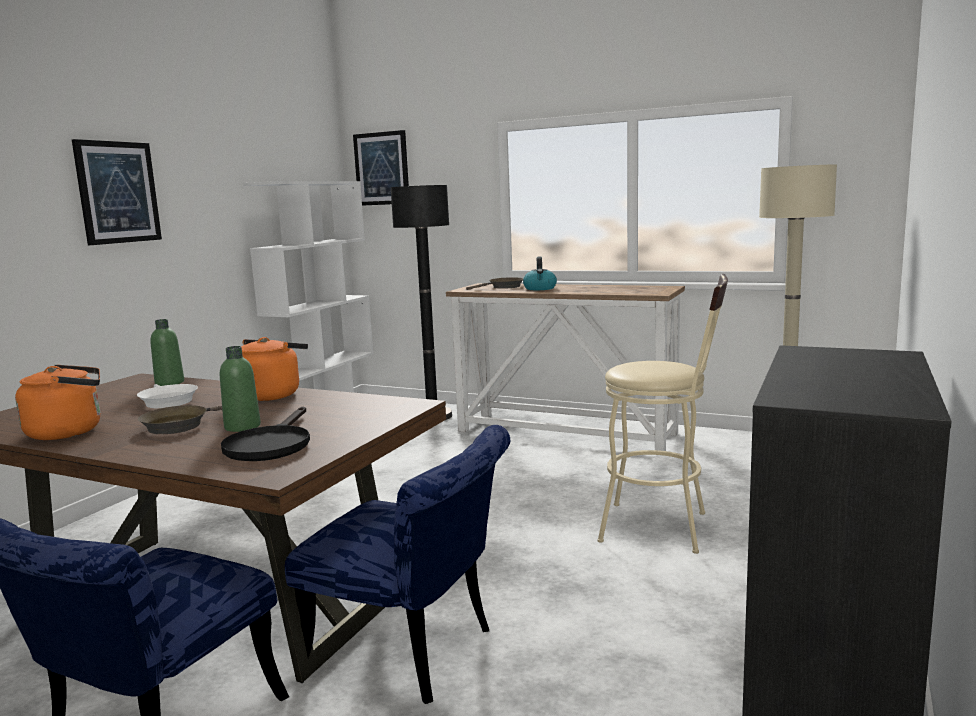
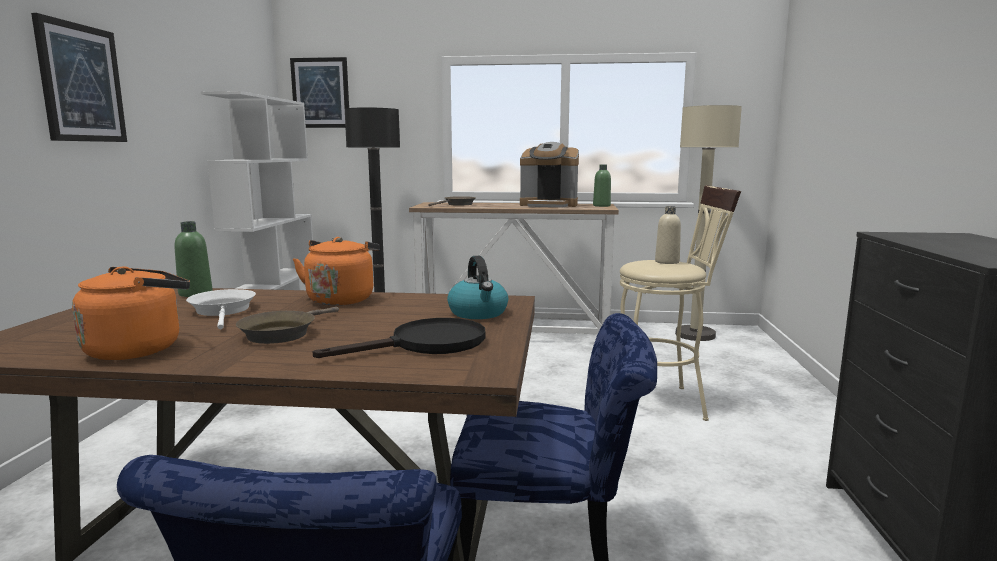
camera: 20 degrees left, 0 degrees up
white frying pan [137,384,198,408] -> white frying pan turned 150 degrees counterclockwise [186,289,256,329]
green bottle [220,346,261,432] -> green bottle moved to [593,165,611,207]
black frying pan [221,406,310,461] -> black frying pan turned 105 degrees counterclockwise [313,318,485,358]
kettle [523,256,557,290] -> kettle moved to [447,256,508,319]
none -> coffee machine [520,142,579,207]
none -> beige bottle [655,206,681,264]

